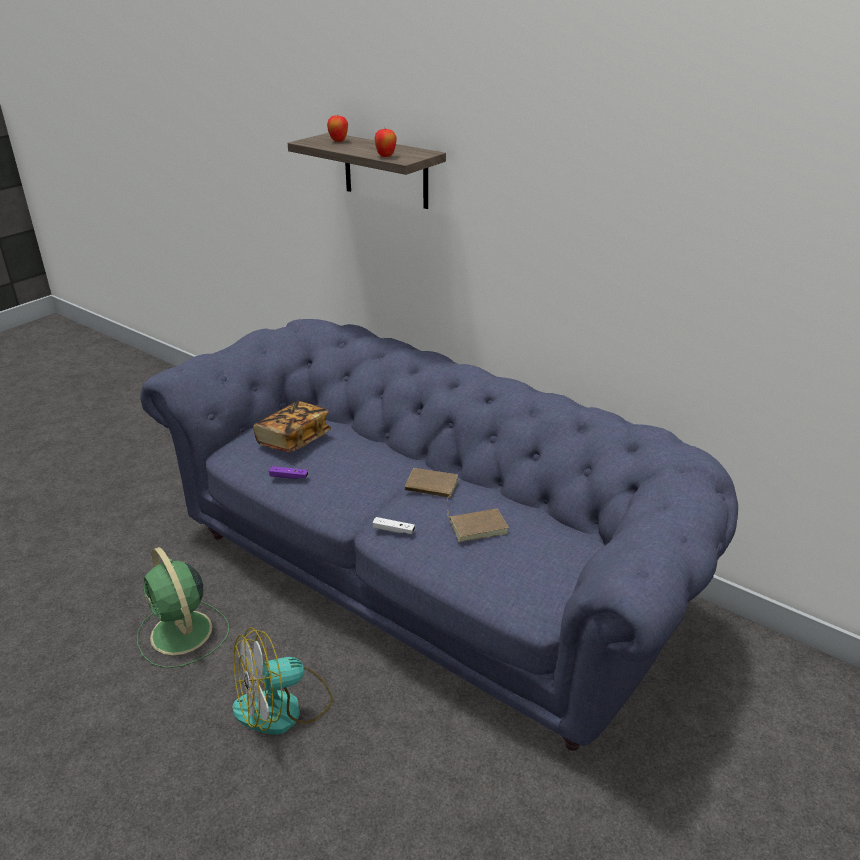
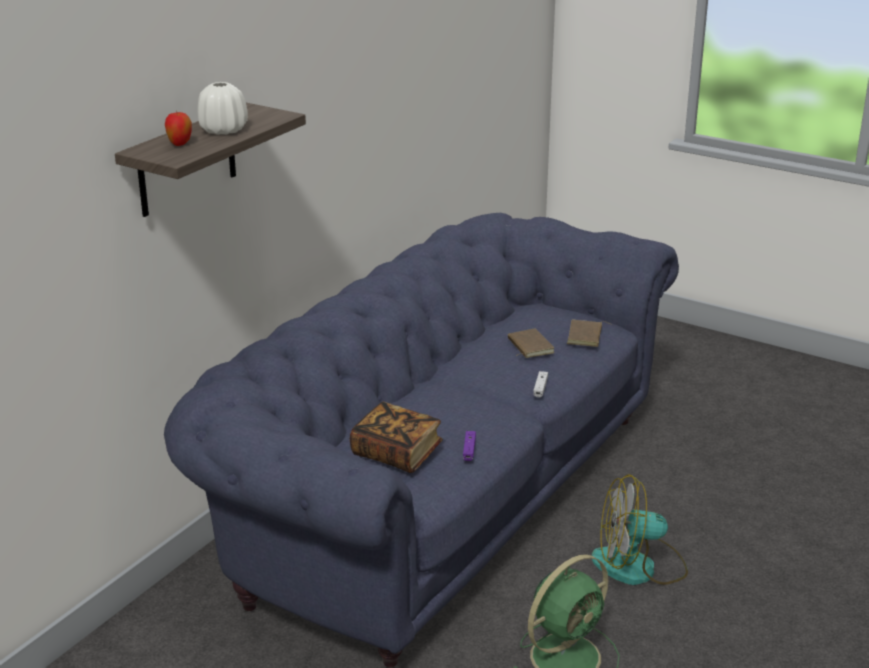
camera: 95 degrees left, 5 degrees down
fan [232,627,333,735] -> fan turned 120 degrees clockwise [592,474,688,585]
apple [374,129,397,157] -> none
brown book [405,468,459,501] -> brown book moved to [567,320,612,347]
none -> white vase [197,82,248,135]

